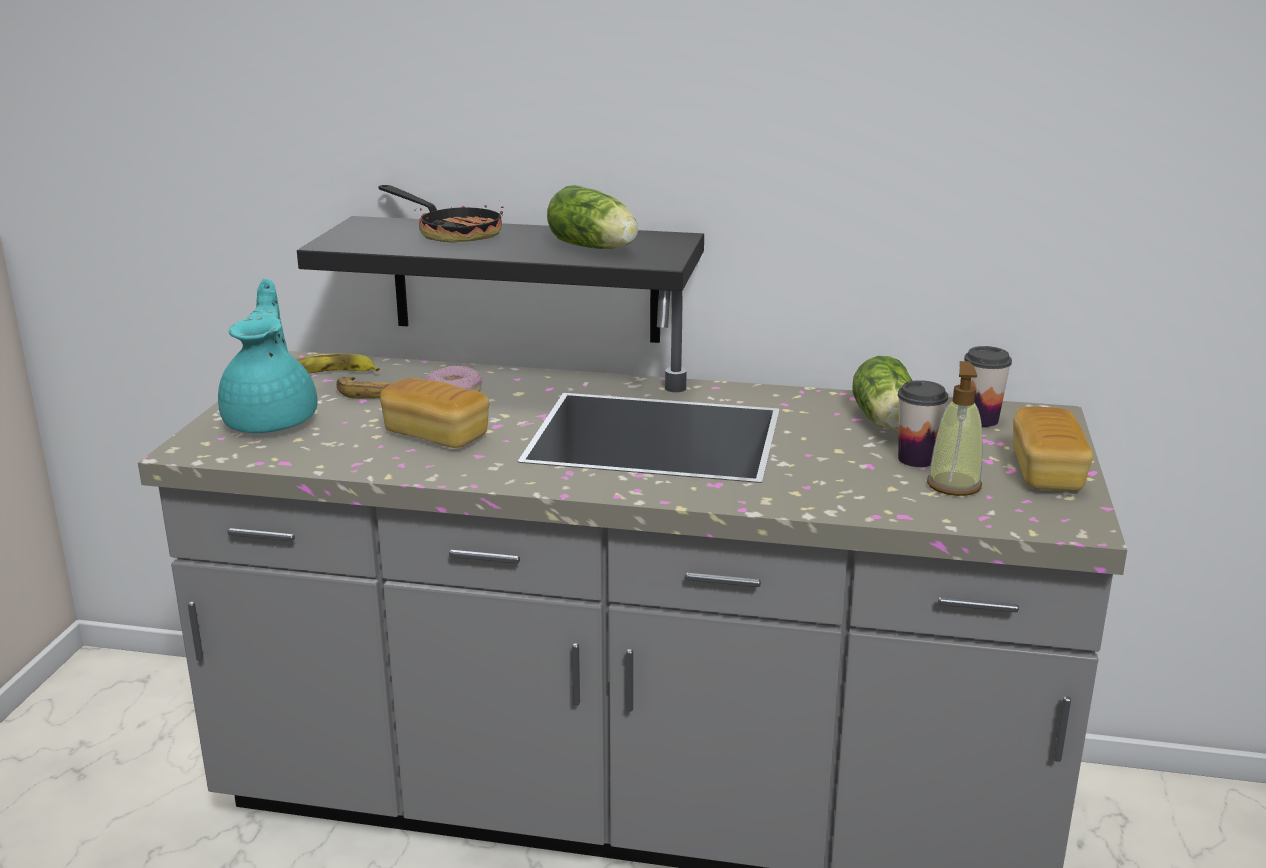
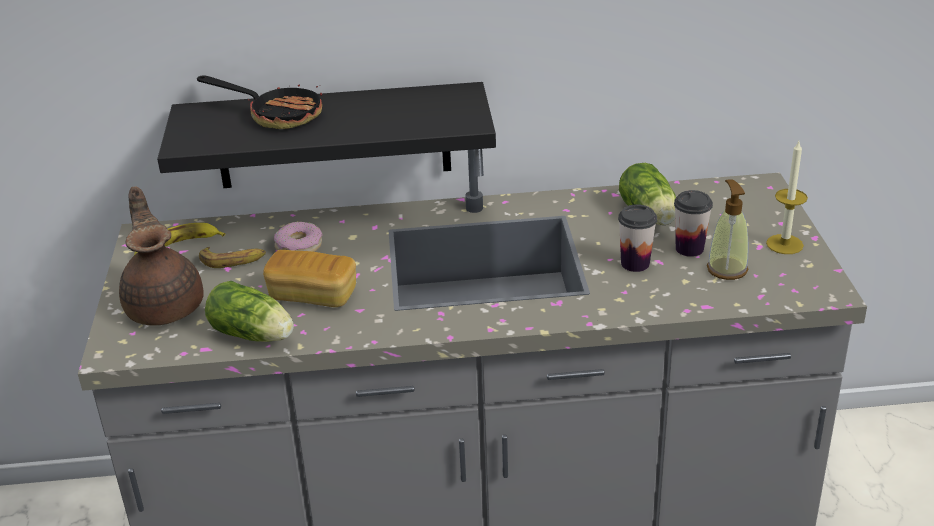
camera: 15 degrees left, 10 degrees up
turquoise teapot [218,279,318,433] -> brown teapot [119,187,204,326]
lettuce [547,185,638,249] -> lettuce moved to [205,281,294,342]
cup [964,346,1012,427] -> cup moved to [618,205,657,272]
bread [1013,407,1093,491] -> candle [766,141,808,254]

